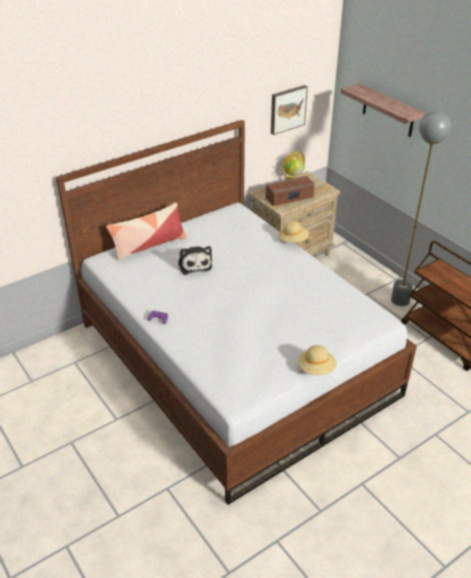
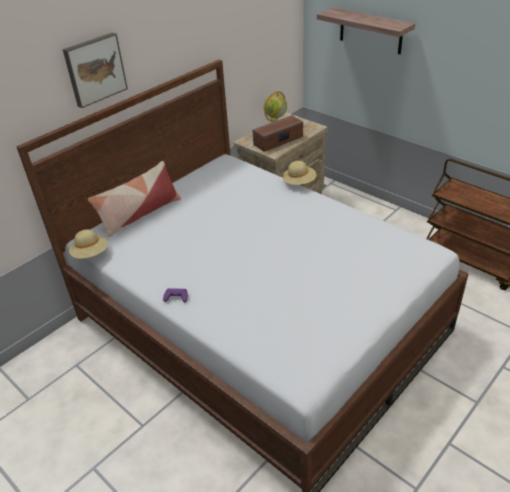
camera: 10 degrees left, 0 degrees up
plush toy [178,246,212,275] -> none
picture [271,85,308,135] -> picture moved to [63,32,128,108]
beige hat [298,345,337,375] -> beige hat moved to [69,229,108,259]
grey floor lamp [391,111,451,306] -> none

